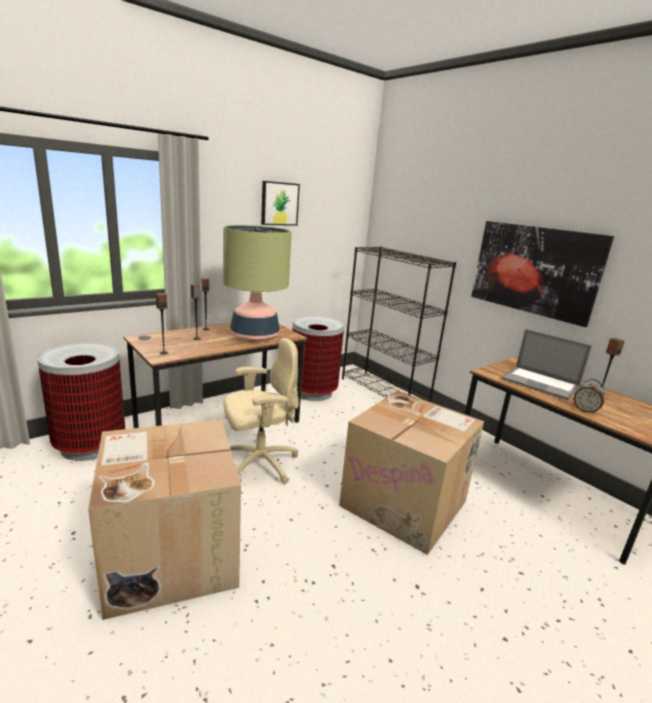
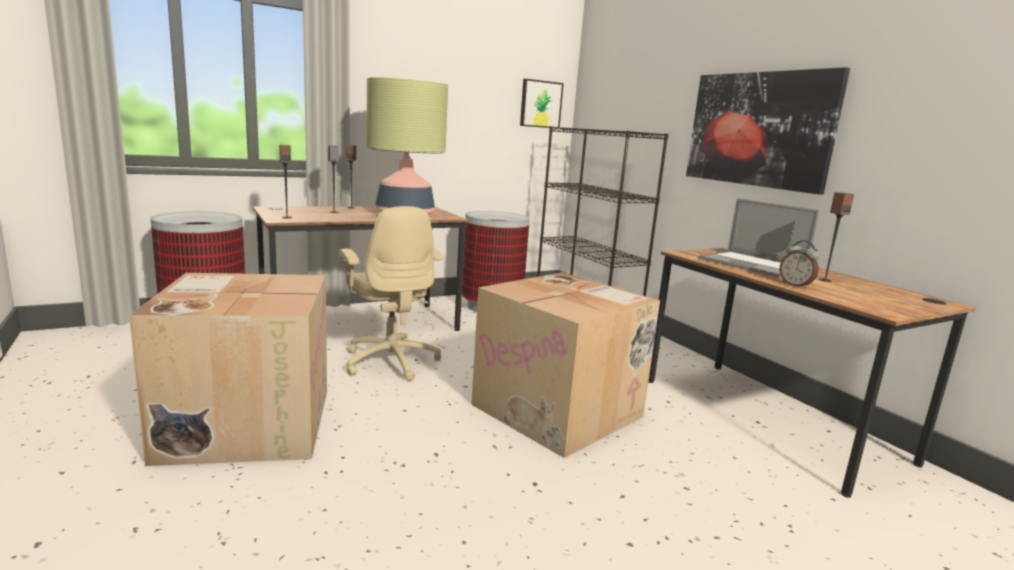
camera: 10 degrees right, 5 degrees down
beige office chair [223,338,299,484] -> beige office chair turned 75 degrees clockwise [339,206,443,381]
picture [261,181,300,226] -> picture moved to [520,79,564,129]

